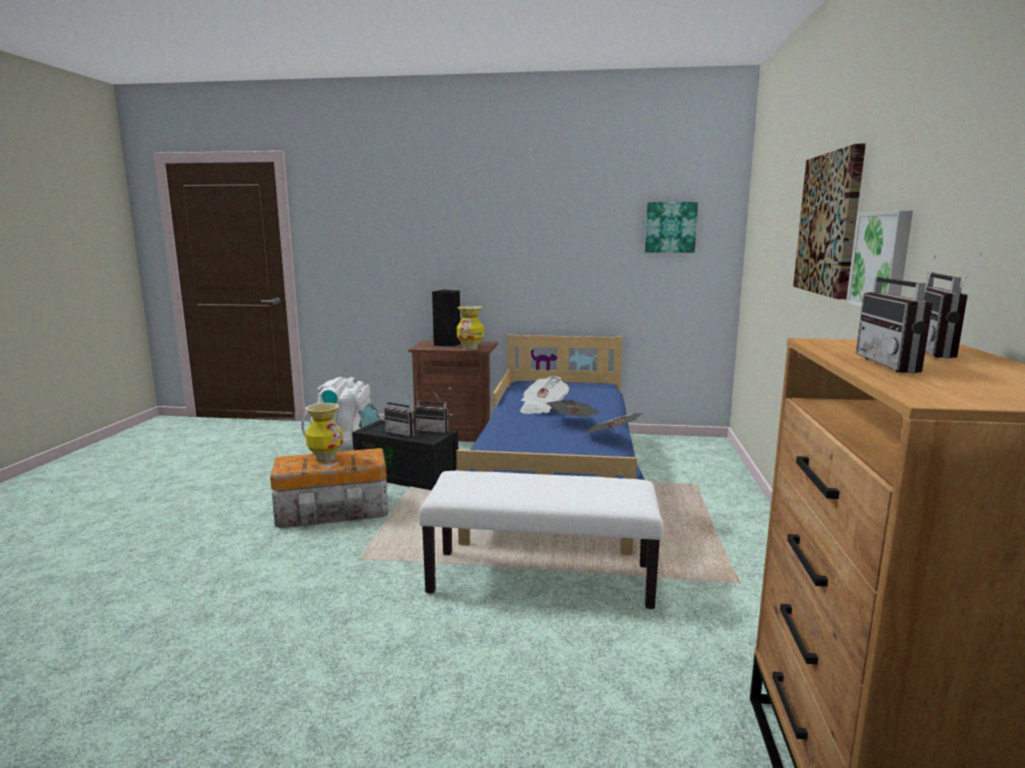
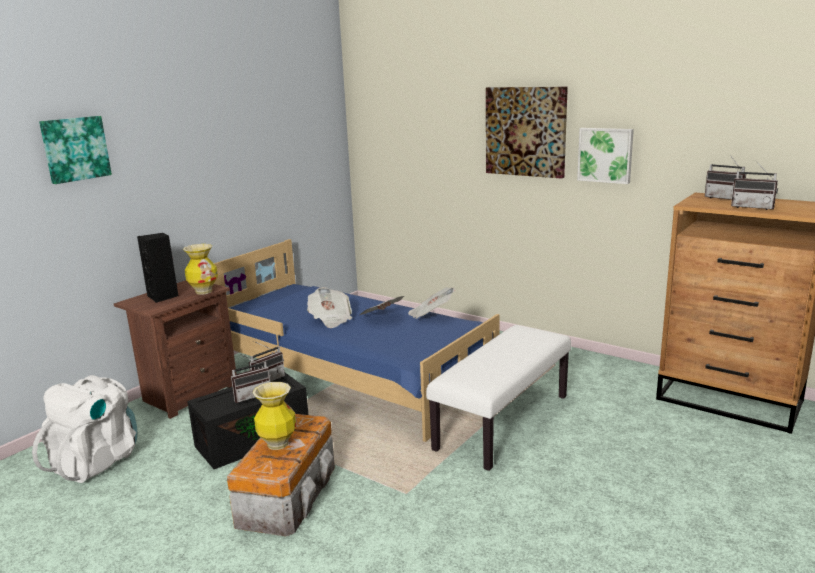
camera: 60 degrees left, 5 degrees up
picture [645,202,698,253] -> picture moved to [39,116,112,184]

